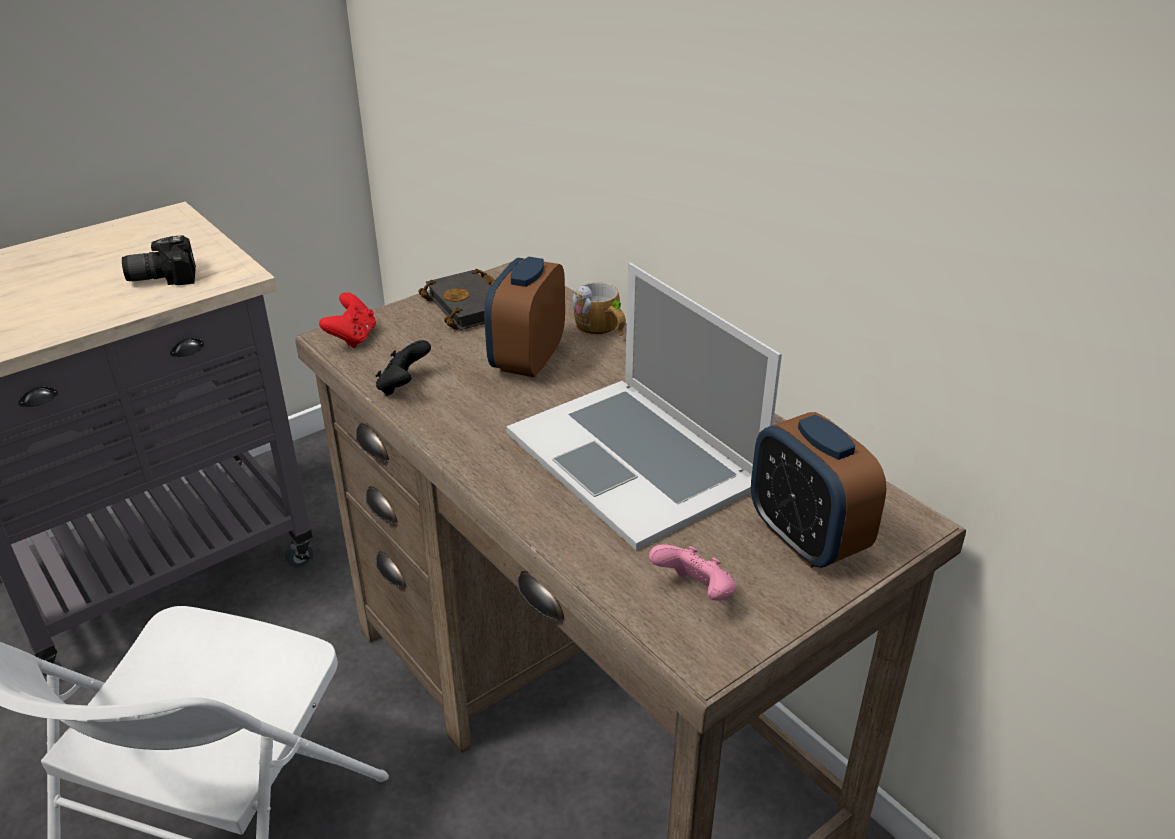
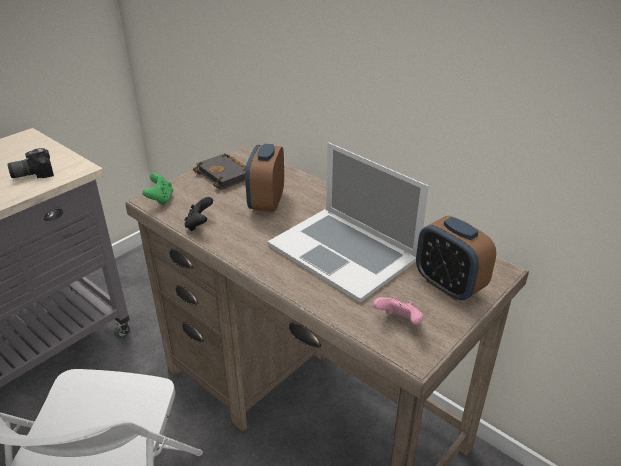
camera: 10 degrees left, 0 degrees up
red game controller [319,292,376,348] -> green game controller [142,173,173,205]
mug [573,282,626,336] -> none

